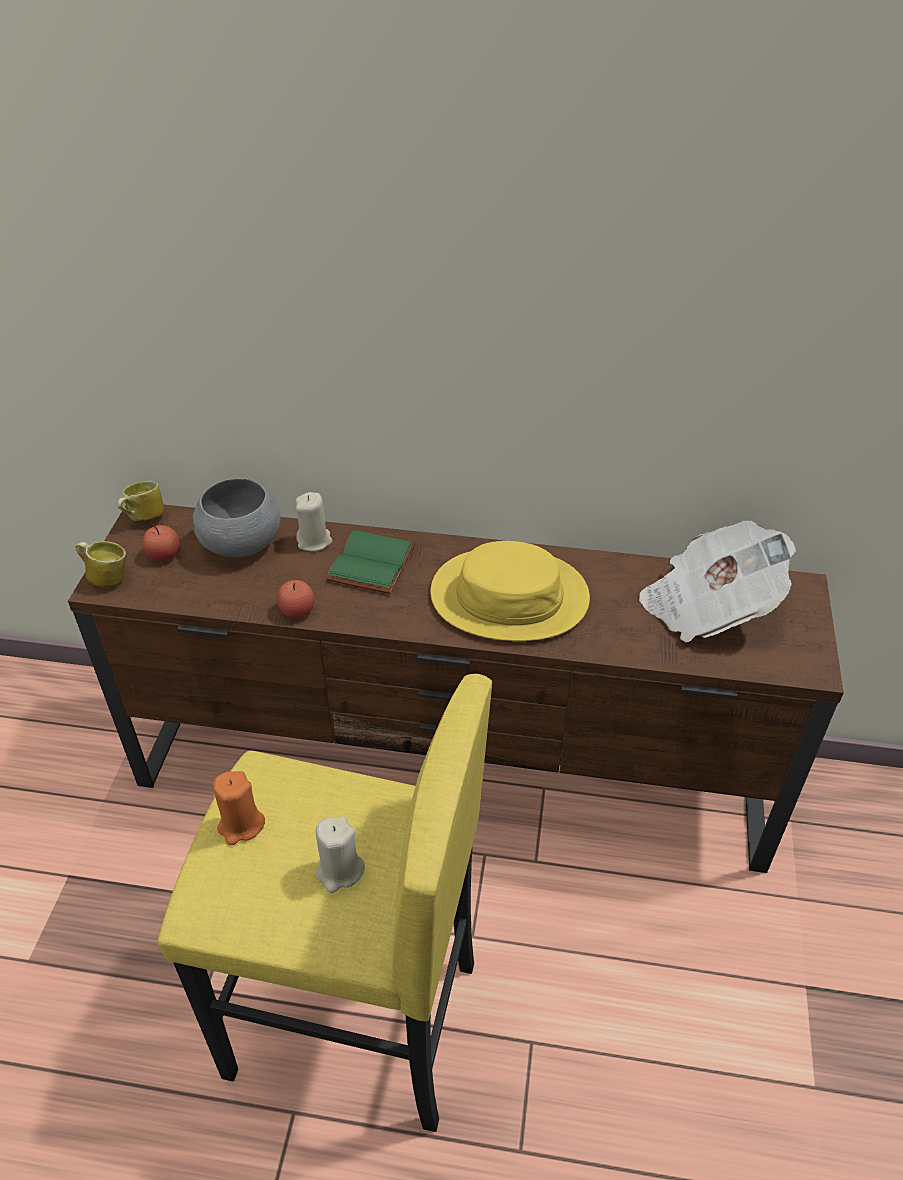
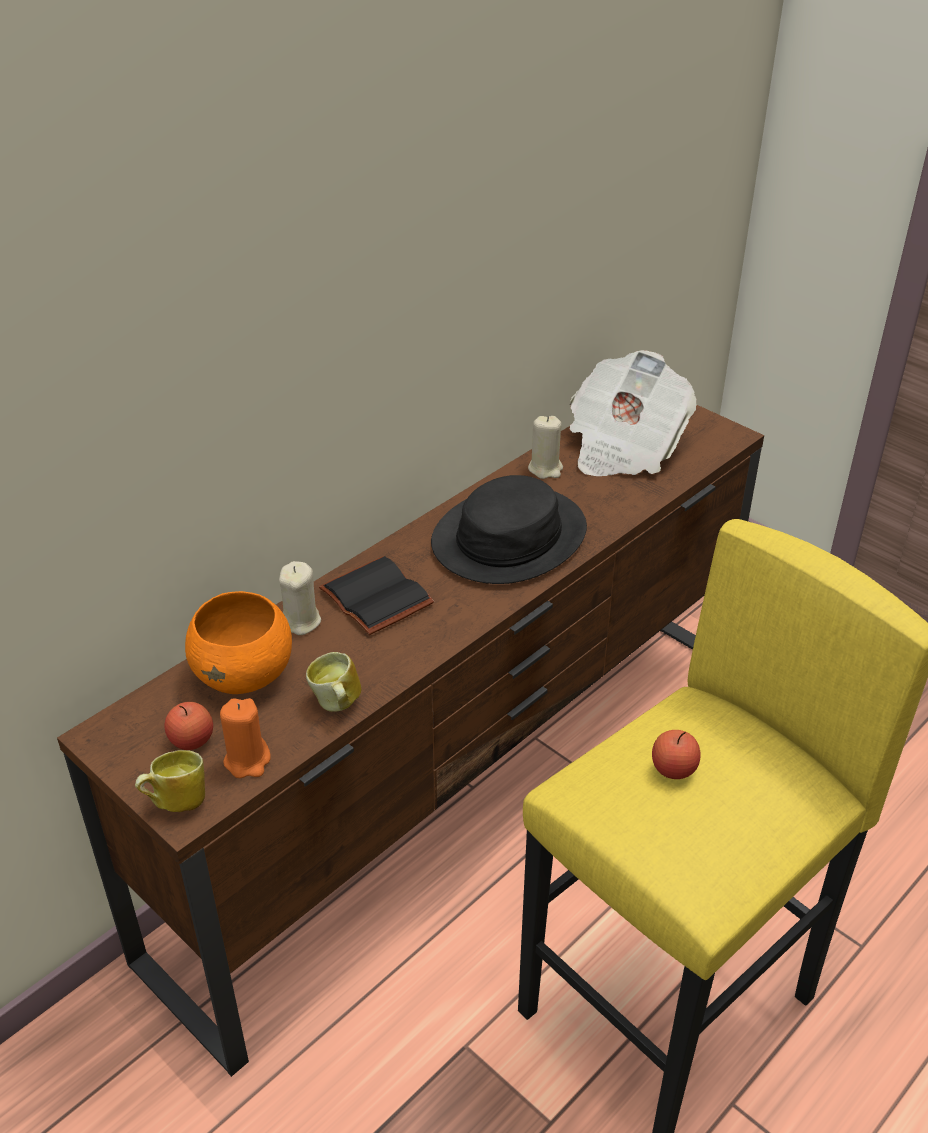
camera: 55 degrees left, 5 degrees down
mug [118,481,164,521] -> mug moved to [306,652,361,712]
grey bowl [192,478,280,557] -> orange bowl [185,591,292,694]
orange candle [213,771,265,845] -> orange candle moved to [220,698,271,778]
apple [277,580,315,618] -> apple moved to [652,730,701,779]
beige candle [315,816,365,893] -> beige candle moved to [528,416,563,479]
green book [326,529,416,594] -> black book [319,556,434,635]
yellow hat [430,541,590,641] -> black hat [431,475,587,584]

